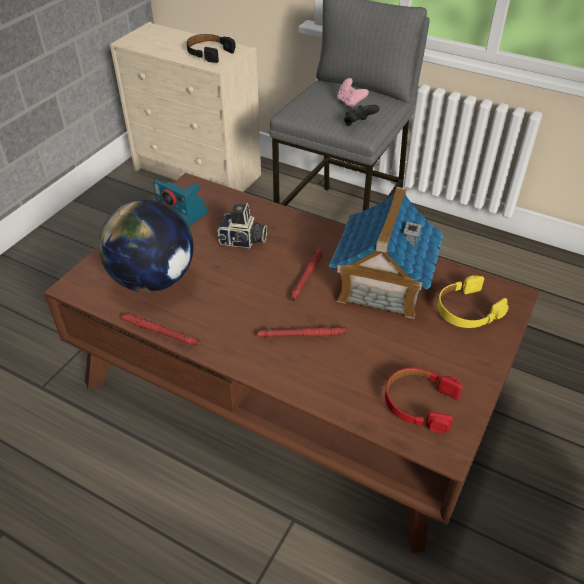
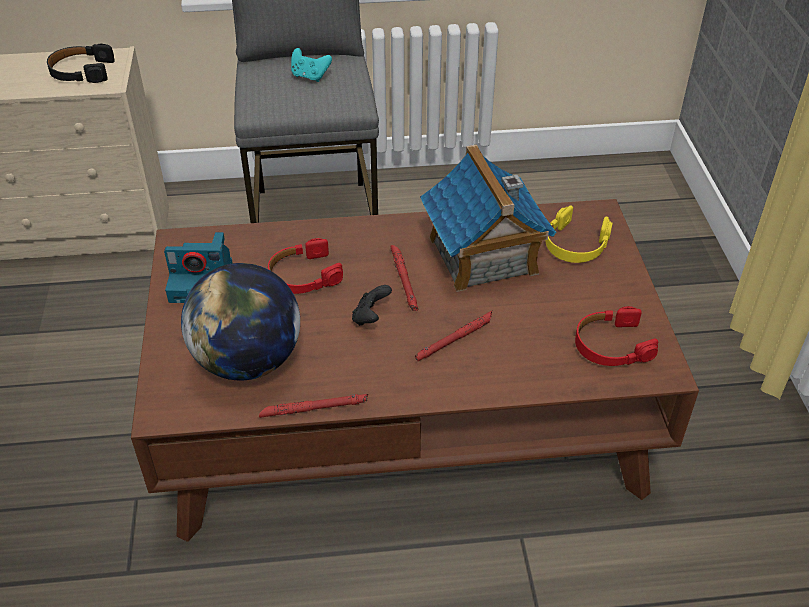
camera: 35 degrees left, 0 degrees up
camera [217,203,267,248] -> red headphones [268,238,343,294]
pink game controller [337,78,369,108] -> turquoise game controller [291,48,332,82]
black game controller [344,105,380,126] -> black game controller moved to [352,285,392,326]

